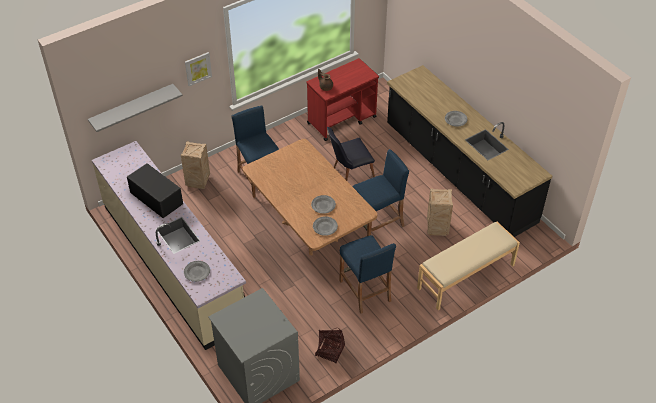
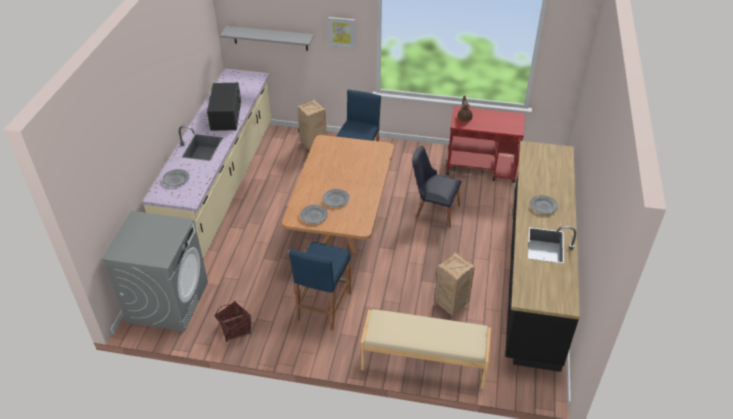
camera: 45 degrees right, 5 degrees down
blue stool [353,149,409,236] -> none

